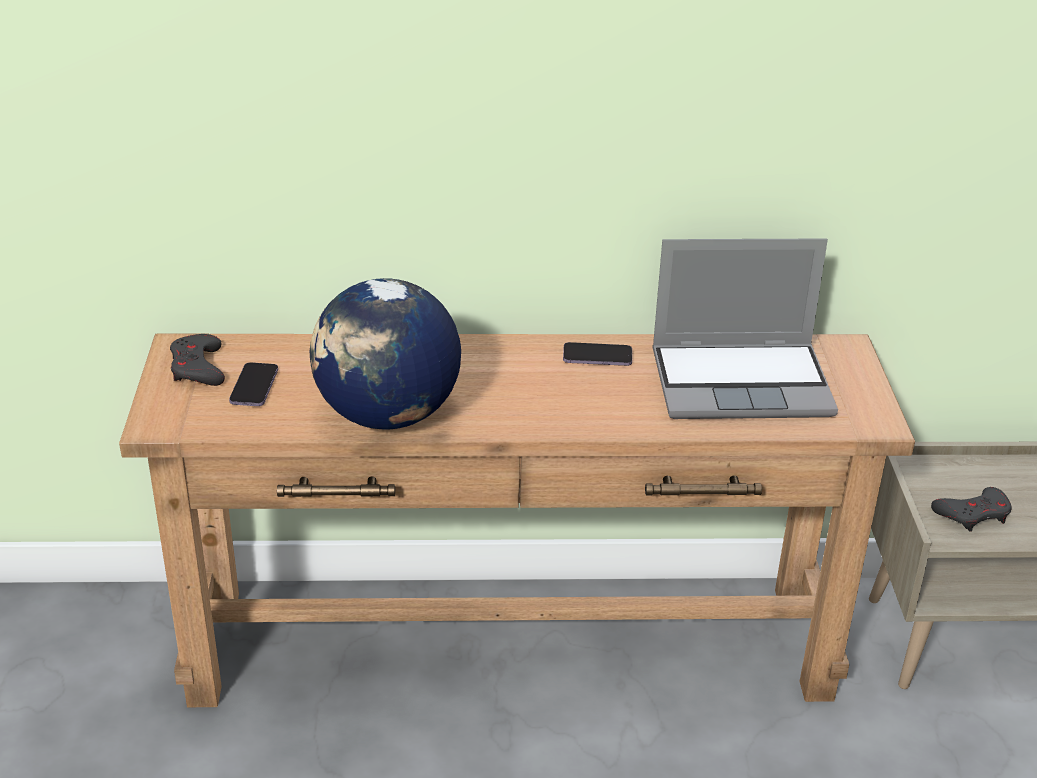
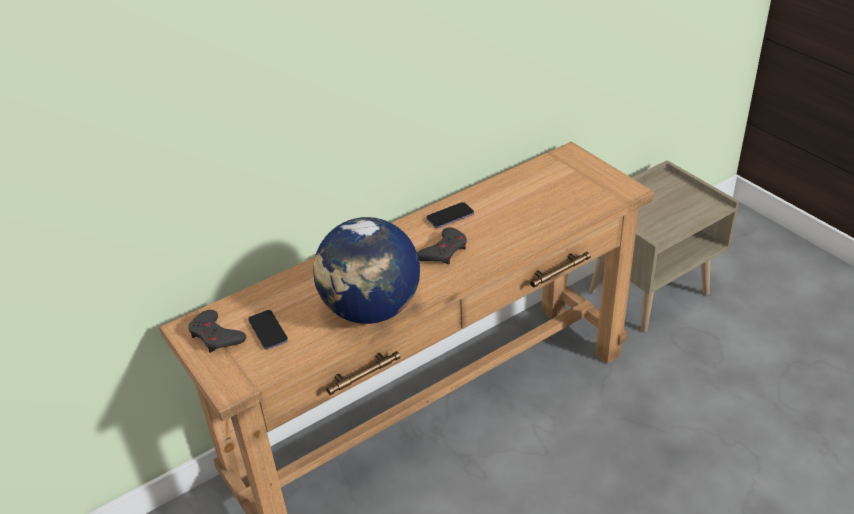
camera: 30 degrees left, 5 degrees up
laptop [653,238,838,419] -> none
grey game controller [931,487,1012,532] -> grey game controller moved to [417,227,467,264]

